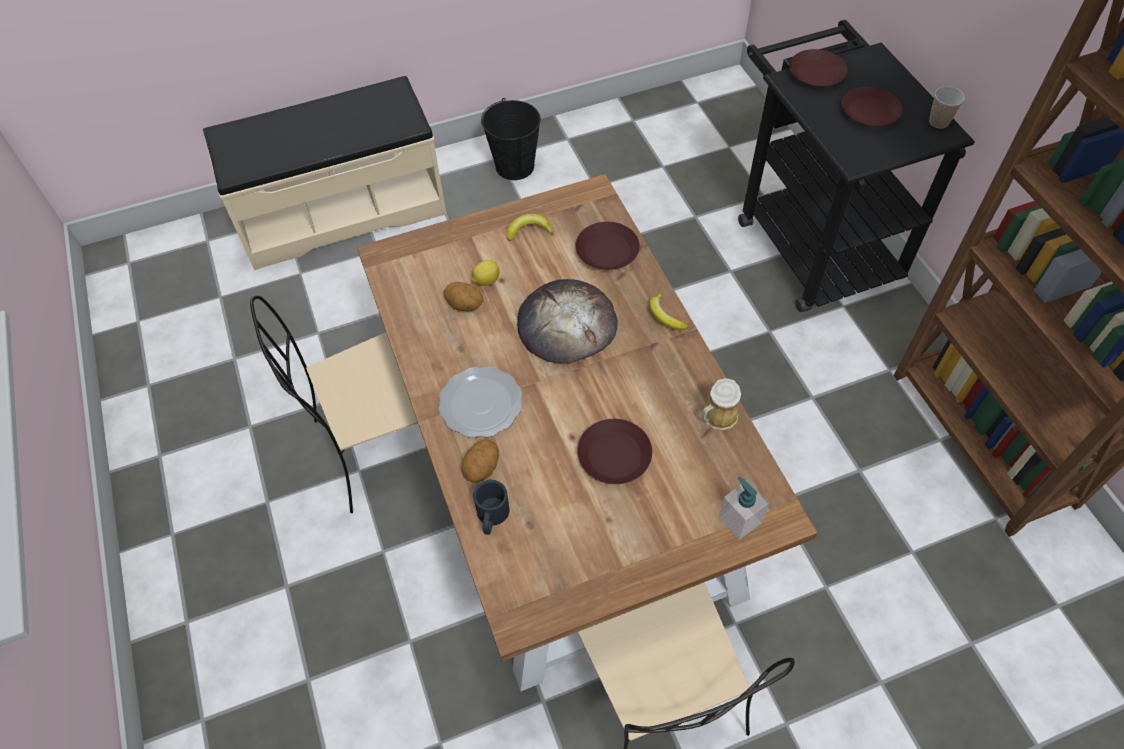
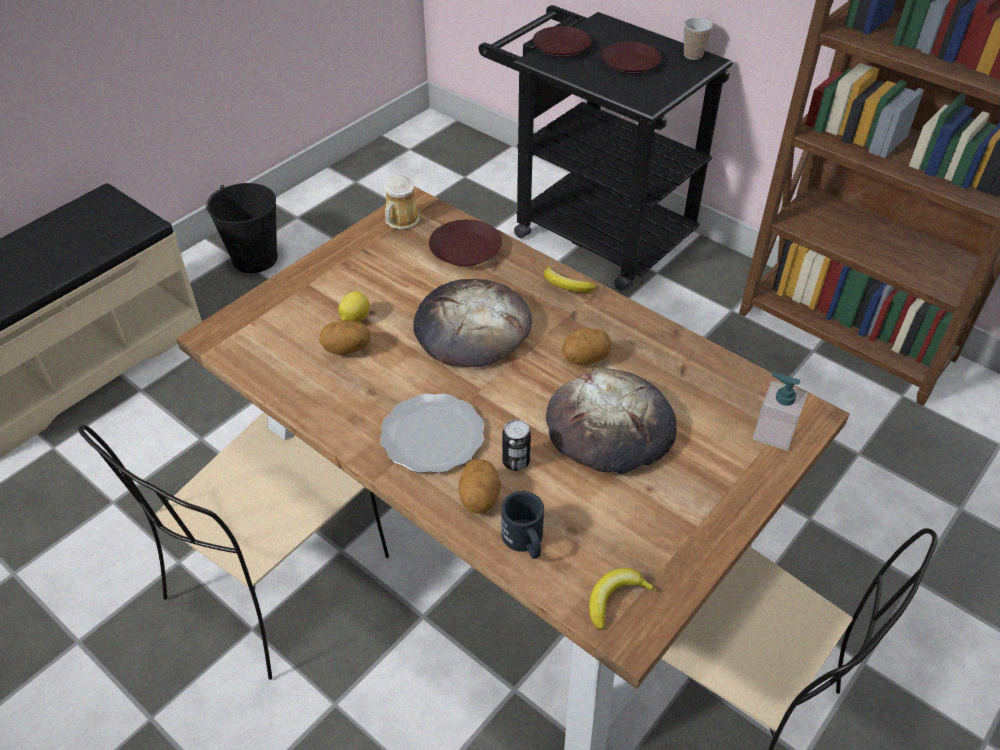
camera: 30 degrees left, 10 degrees down
banana [507,214,554,241] -> banana moved to [589,568,657,630]
brown plate [577,419,652,484] -> bread [546,369,677,474]
mug [701,378,741,430] -> mug moved to [385,175,419,230]
none -> can [502,420,531,471]
none -> potato [562,328,611,366]

